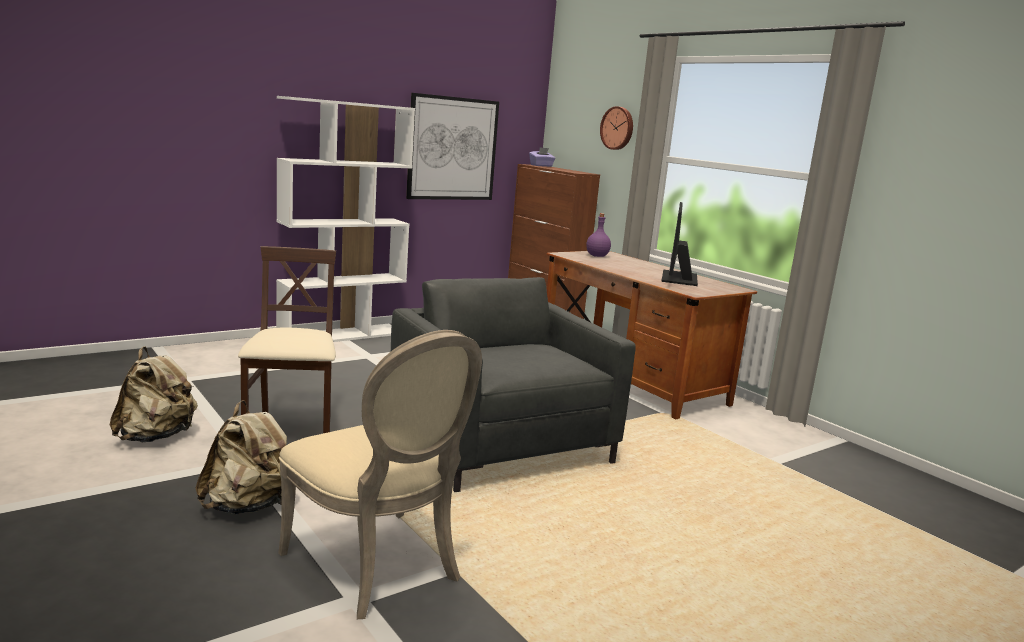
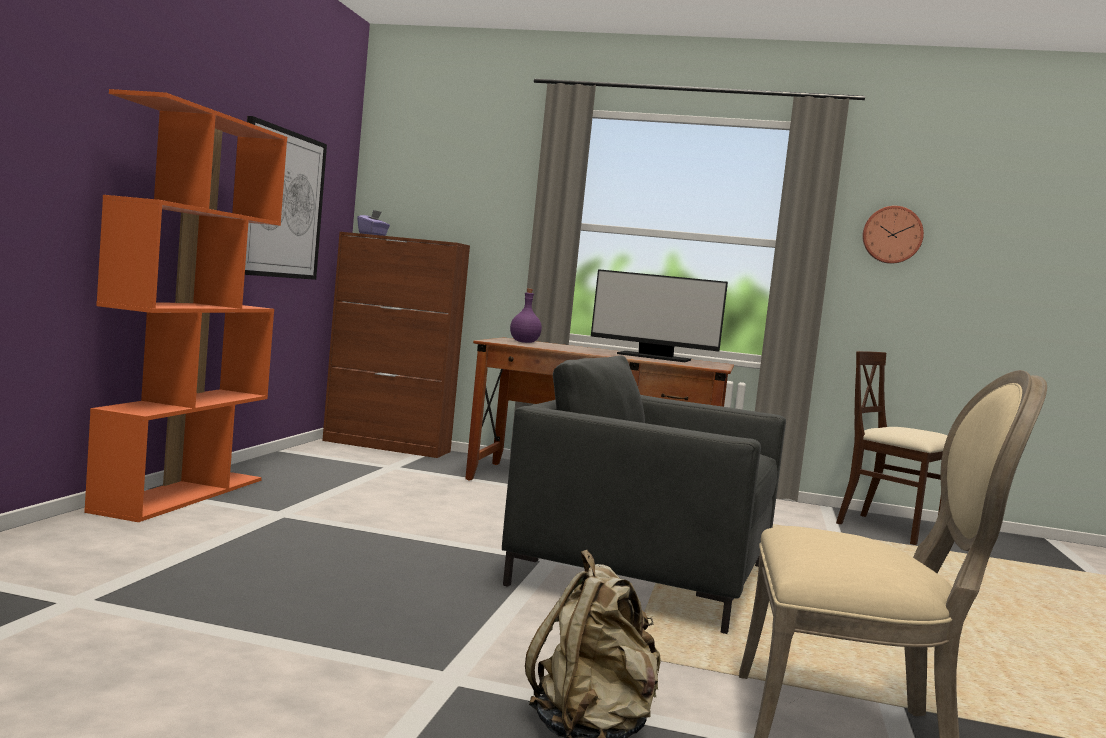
camera: 40 degrees left, 10 degrees down
beige backpack [110,347,198,442] -> none
beige chair [238,246,336,433] -> beige chair moved to [836,351,948,545]
white bookcase [276,96,415,342] -> orange bookcase [84,89,287,522]
wall clock [600,106,633,150] -> wall clock moved to [862,206,924,264]
monitor [661,202,698,286] -> monitor turned 45 degrees counterclockwise [591,269,728,362]

